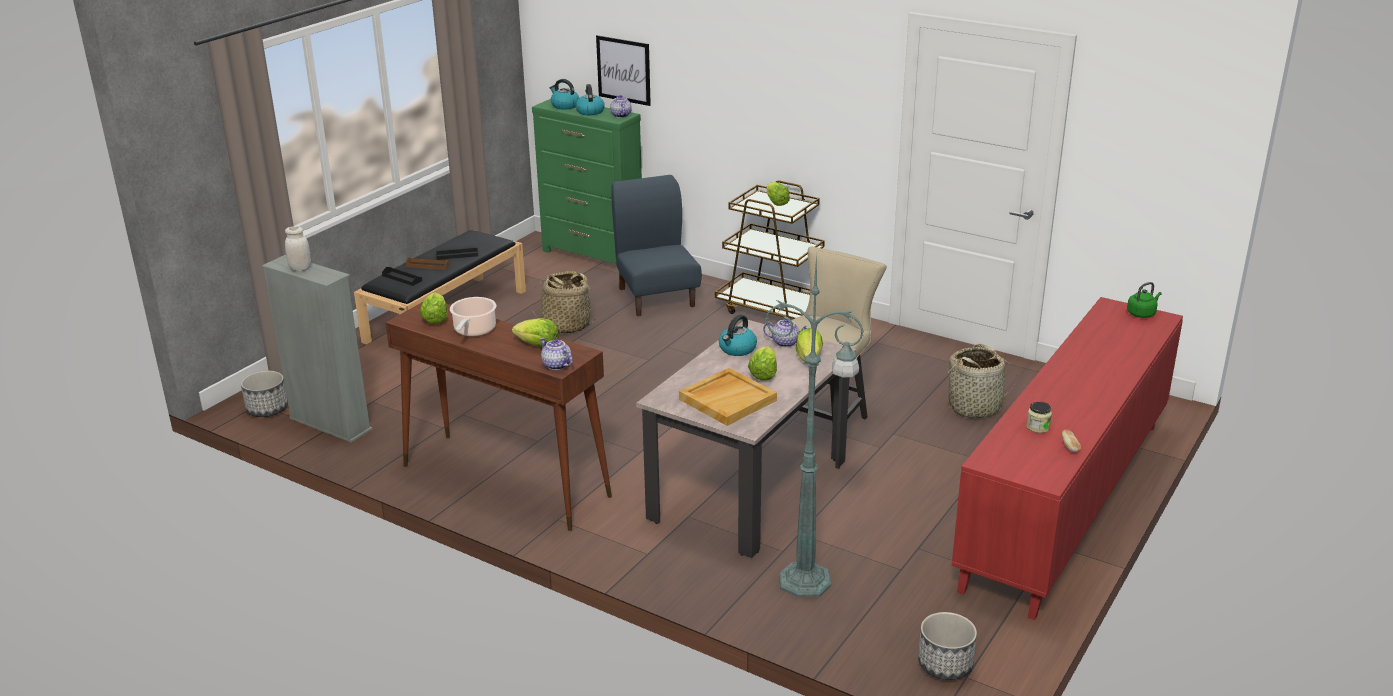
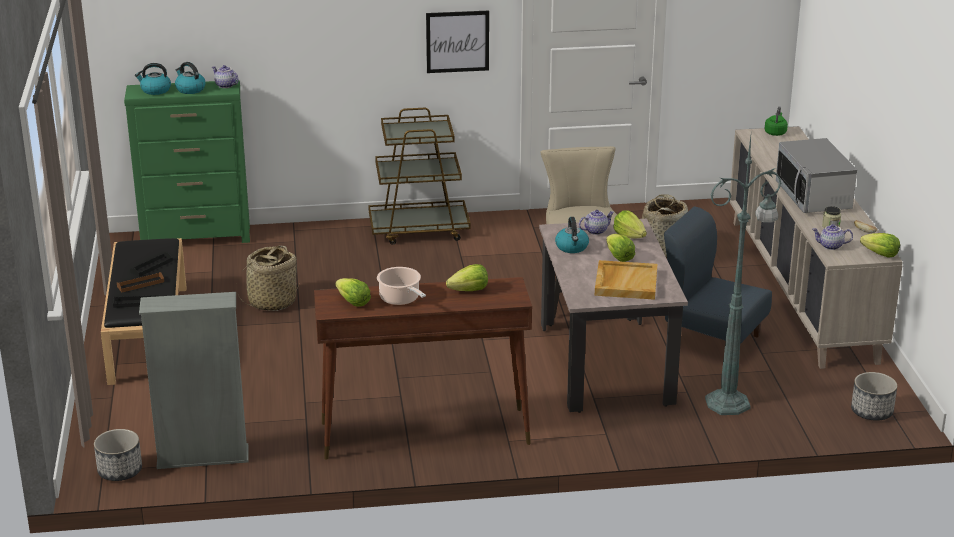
camera: 40 degrees left, 0 degrees up
white jar [285,226,311,271] -> none
teapot [540,338,573,370] -> teapot moved to [812,224,853,250]
picture [596,35,651,106] -> picture moved to [426,10,489,73]
blue chair [611,175,702,316] -> blue chair moved to [664,207,772,344]
lettuce [767,182,790,206] -> lettuce moved to [860,233,900,258]
red cabinet [952,297,1183,620] -> beige cabinet [729,126,903,369]
none -> microwave [776,138,857,213]

